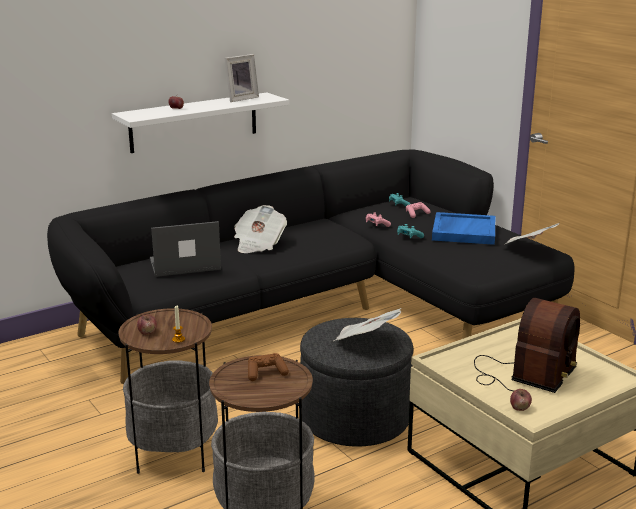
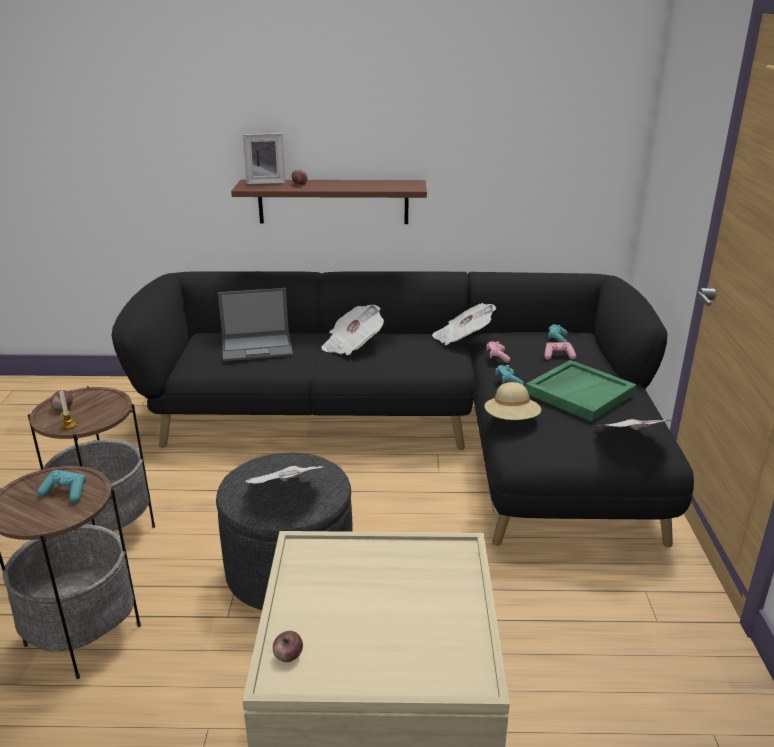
camera: 35 degrees right, 5 degrees up
white shelf [112,93,289,153] -> brown shelf [231,180,427,224]
laptop [150,221,221,277] -> laptop turned 150 degrees clockwise [218,288,293,361]
picture frame [225,54,259,102] -> picture frame moved to [243,133,285,184]
brown game controller [248,353,289,381] -> turquoise game controller [37,470,86,503]
blue tray [432,212,495,245] -> green tray [526,360,637,422]
radio [474,298,580,393] -> none
none -> newspaper [432,303,496,345]
none -> beige hat [485,382,541,420]

